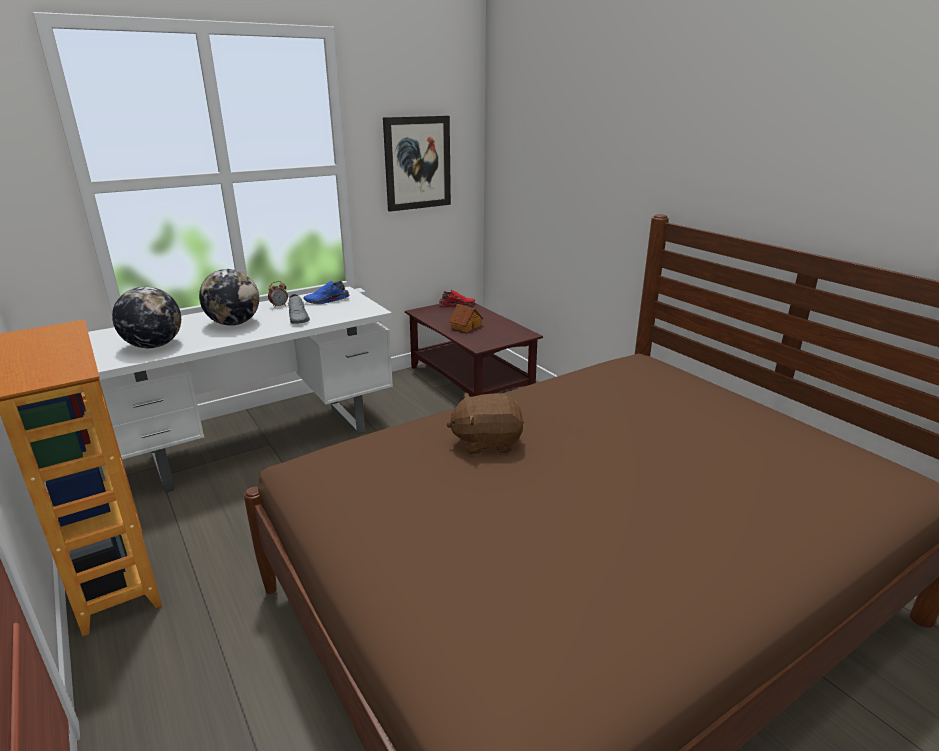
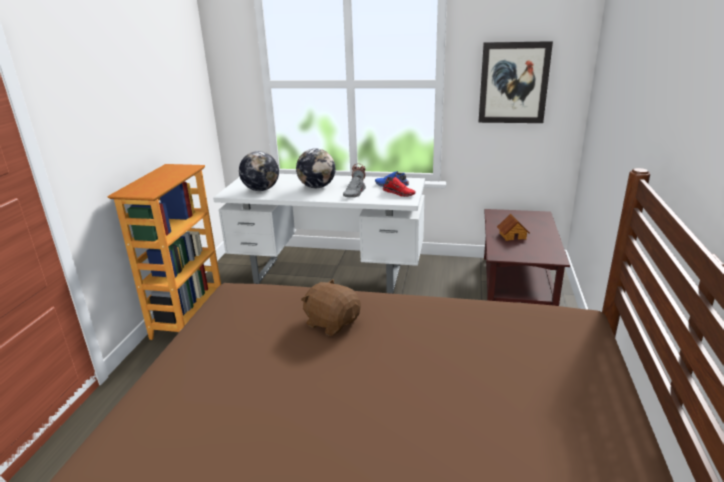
camera: 45 degrees right, 0 degrees up
red shoe [439,290,475,306] -> red shoe moved to [383,177,416,197]

